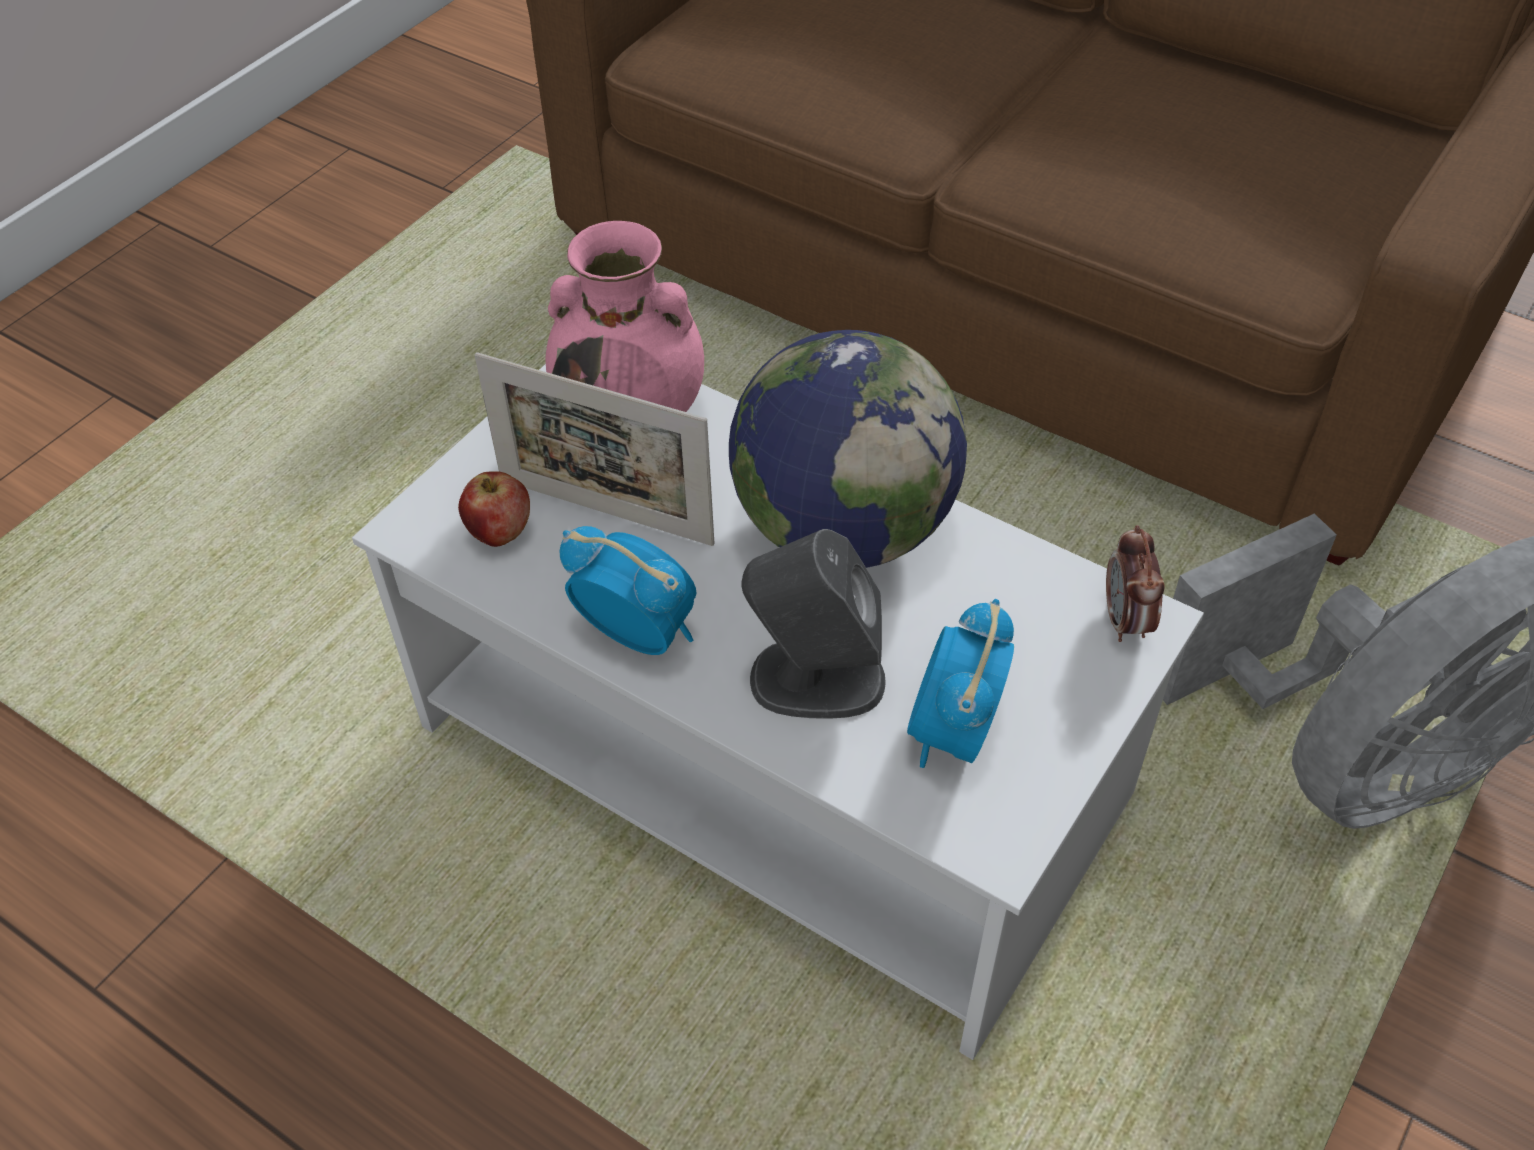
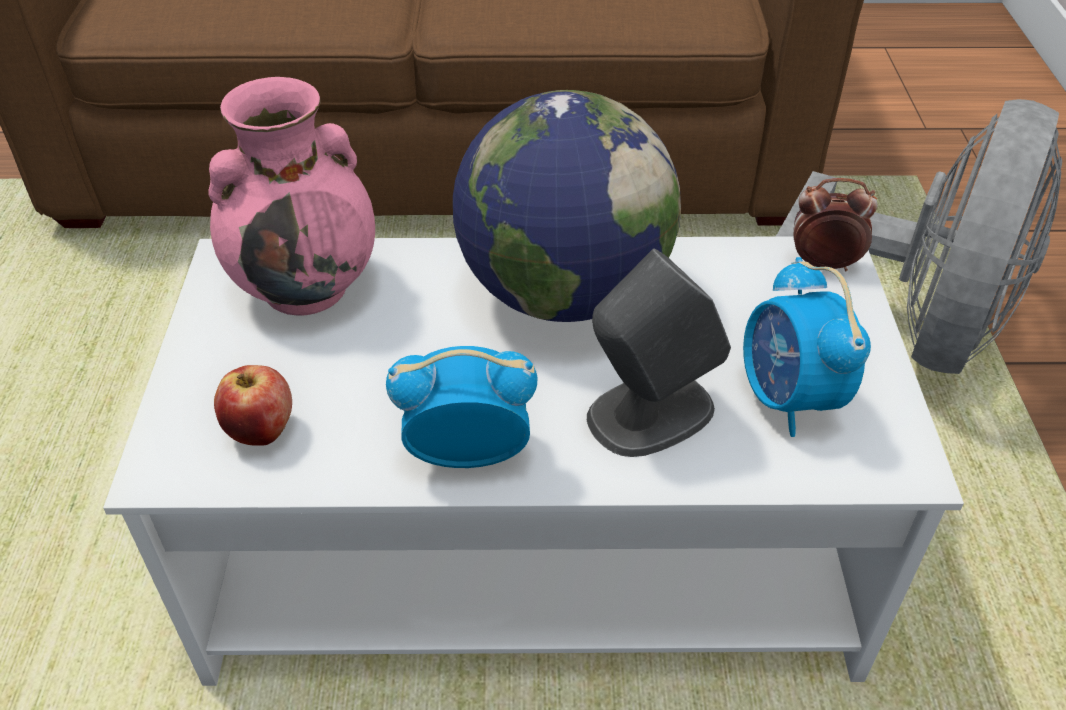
camera: 35 degrees left, 5 degrees down
picture frame [475,352,715,546] -> none
alarm clock [1106,525,1164,642] -> alarm clock turned 135 degrees clockwise [793,178,878,272]

